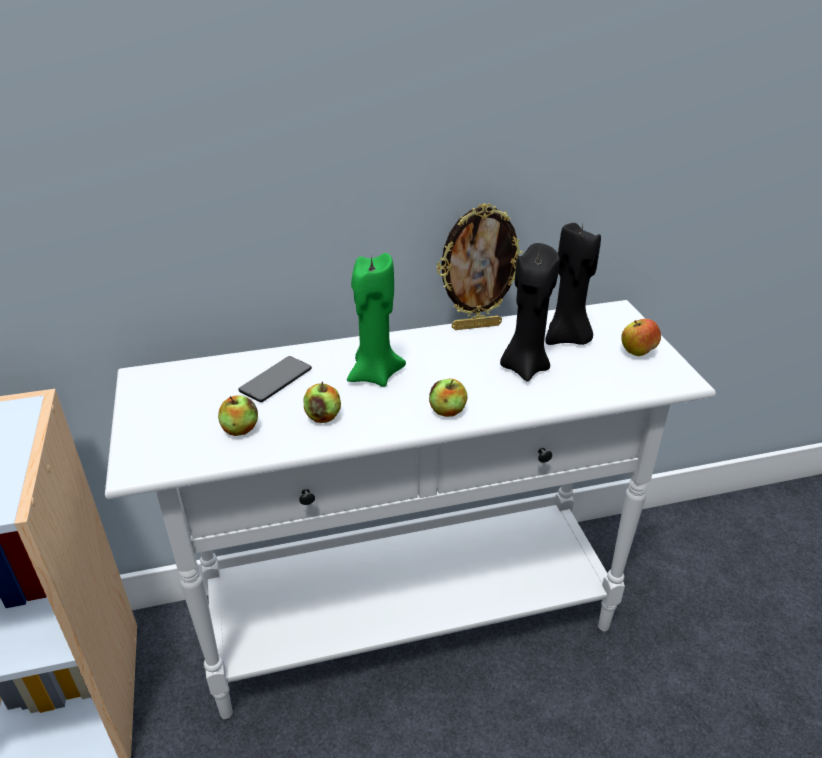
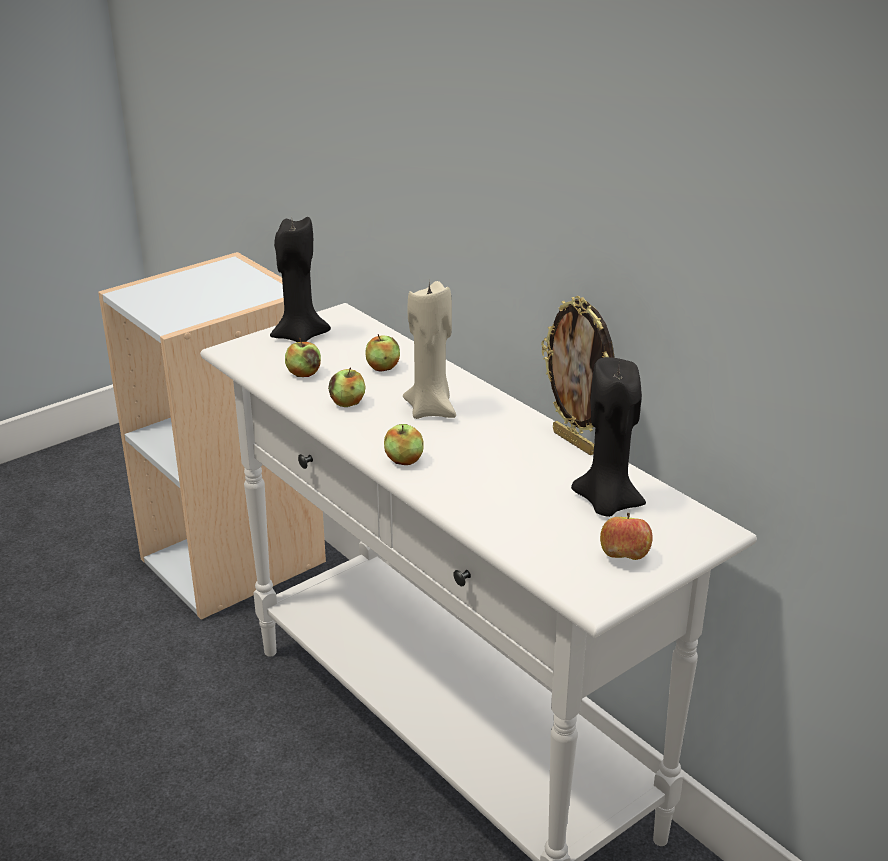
camera: 65 degrees right, 5 degrees down
phone [239,356,312,402] -> apple [365,334,400,372]
green candle [347,253,406,387] -> beige candle [403,281,456,419]
black candle [500,243,560,382] -> black candle moved to [270,217,331,342]

